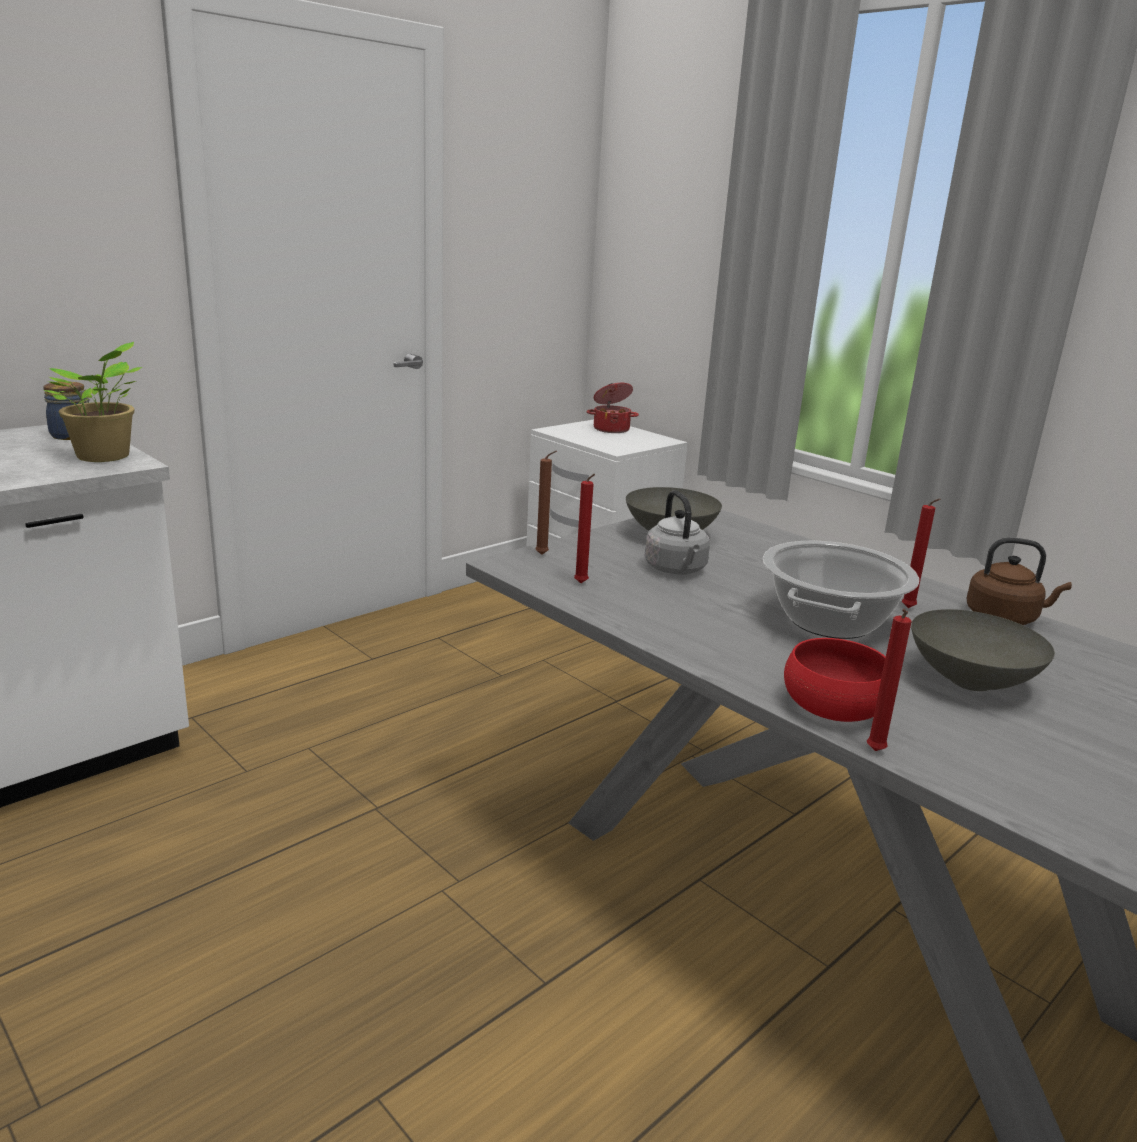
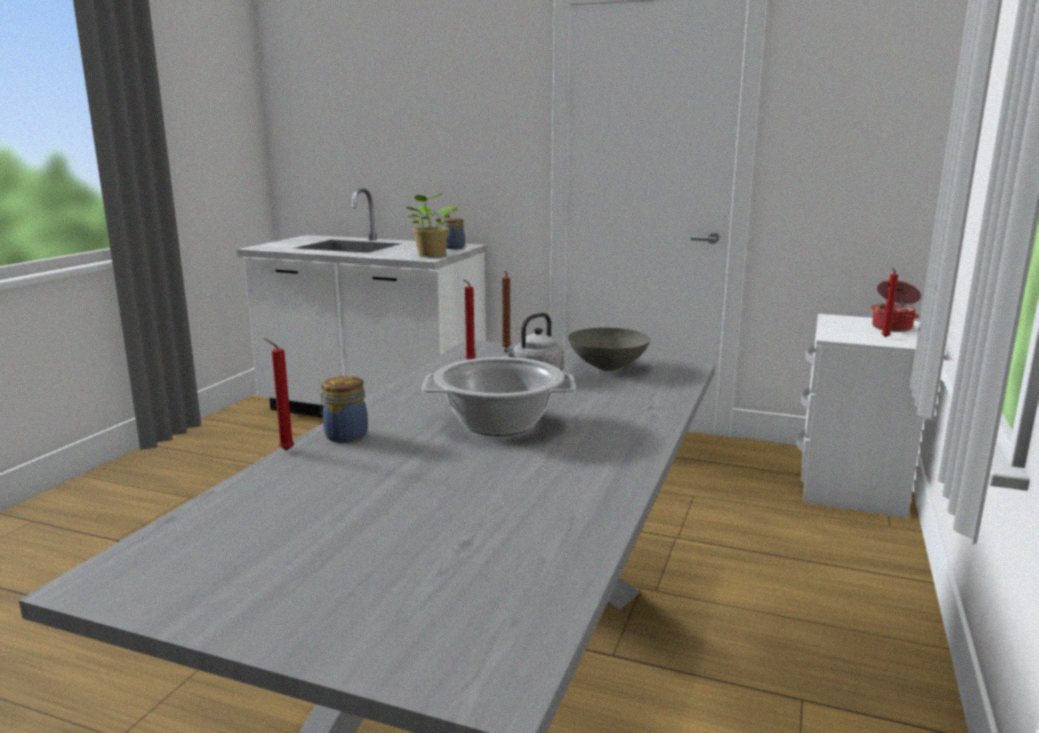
camera: 65 degrees right, 5 degrees down
red bowl [784,638,886,722] -> jar [320,376,368,443]
red candle [902,498,940,608] -> red candle moved to [881,268,898,337]
grey bowl [911,609,1055,691] -> none
brown kettle [967,538,1072,625] -> none

